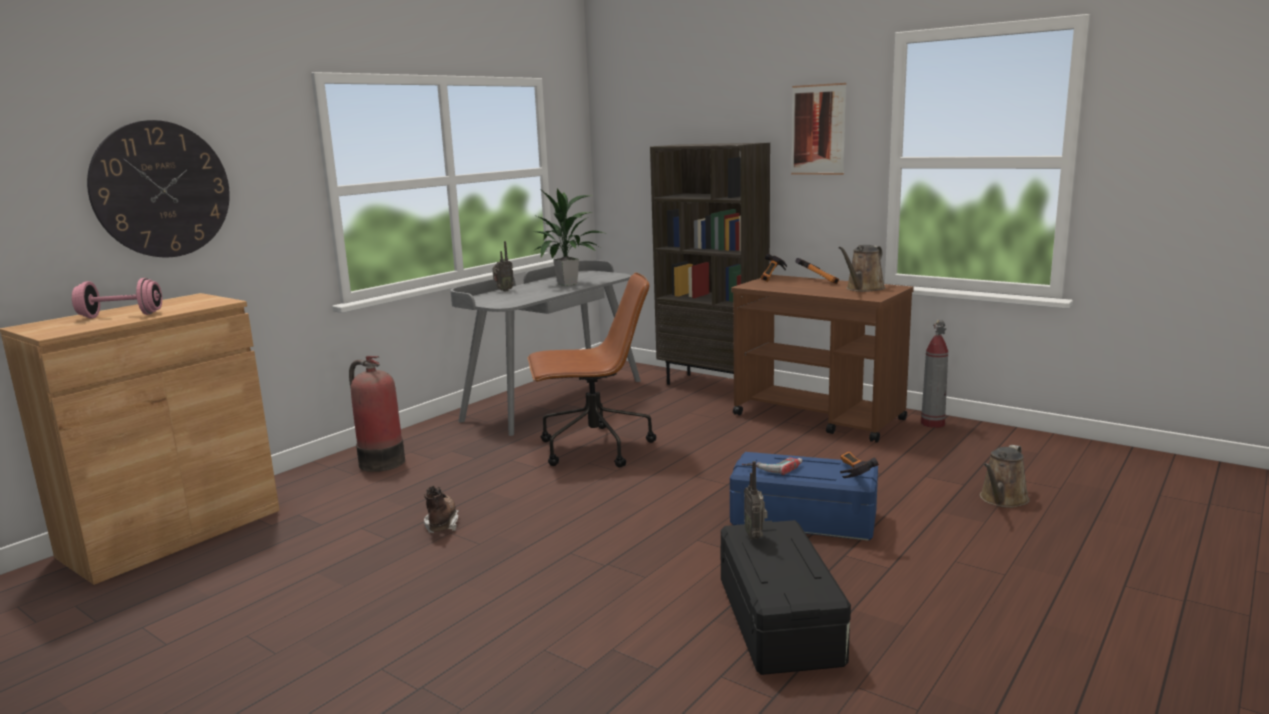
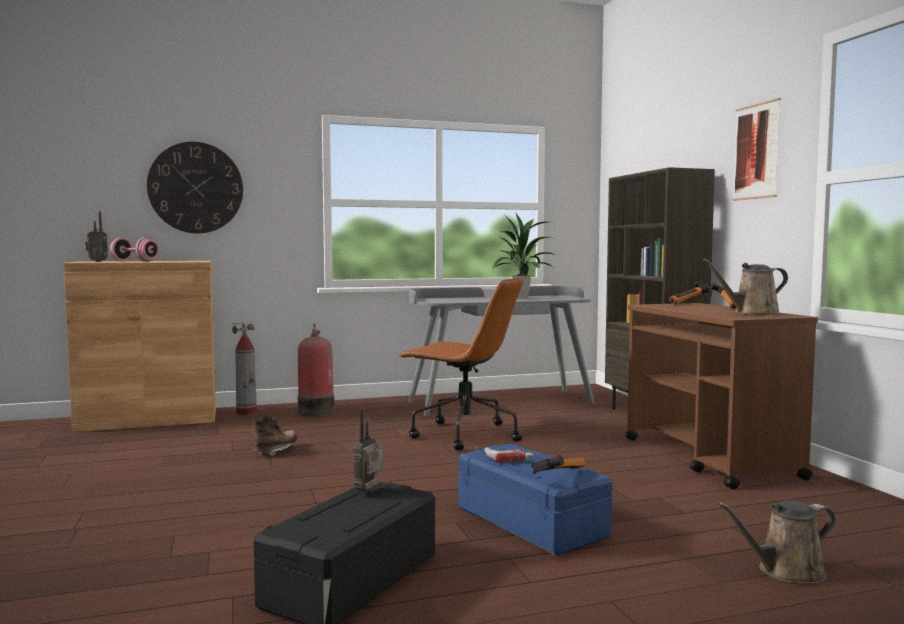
camera: 35 degrees right, 10 degrees down
radio [492,241,514,291] -> radio moved to [85,211,108,262]
fire extinguisher [921,320,948,428] -> fire extinguisher moved to [232,323,257,415]

